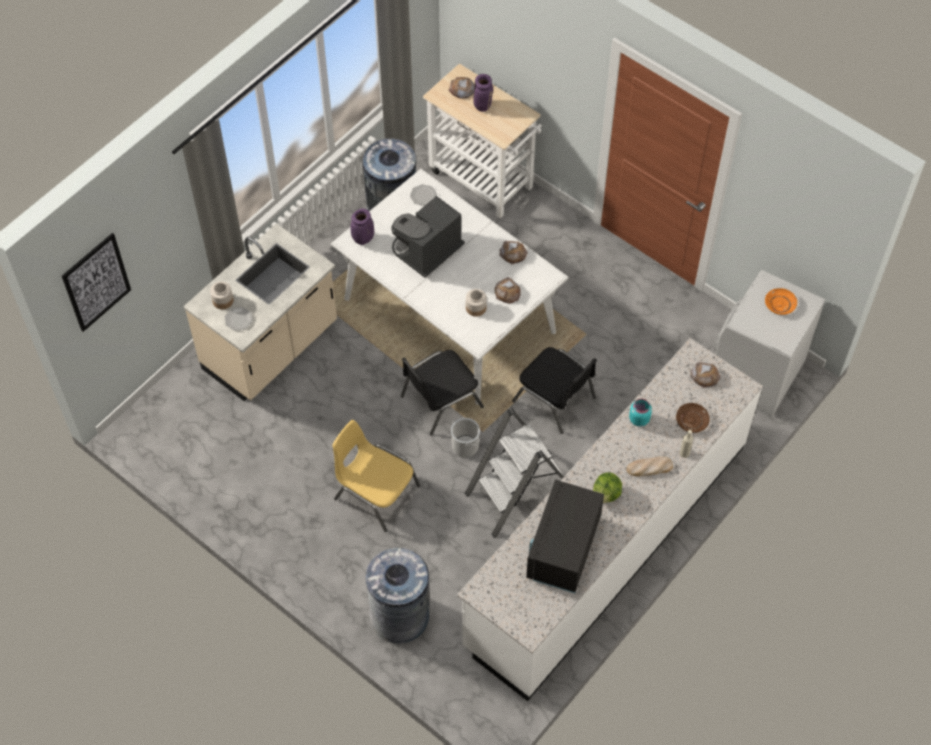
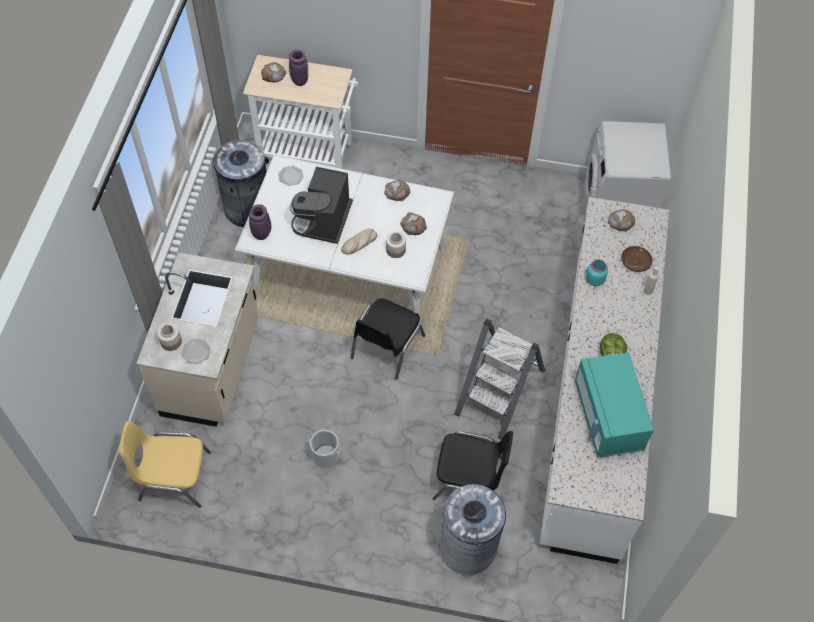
camera: 30 degrees left, 0 degrees up
picture [62,233,131,332] -> none
yellow chair [332,420,420,532] -> yellow chair moved to [119,421,211,508]
bucket [451,418,480,458] -> bucket moved to [308,430,340,468]
black chair [512,347,597,434] -> black chair moved to [432,431,513,500]
black microwave [526,479,604,593] -> turquoise microwave [575,352,654,457]
bread [627,456,673,476] -> bread moved to [341,228,377,255]
orange plate [765,288,797,315] -> none

